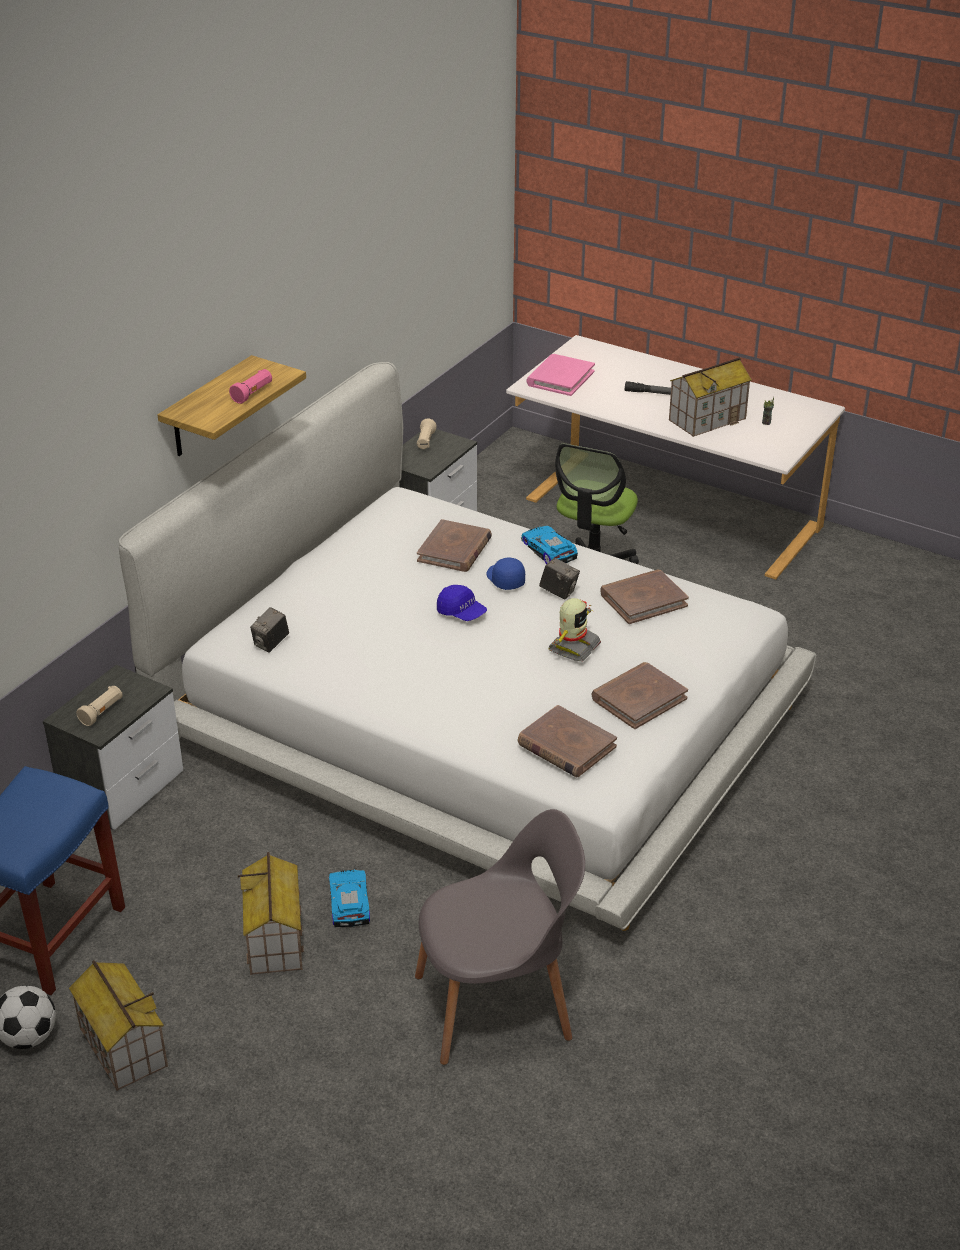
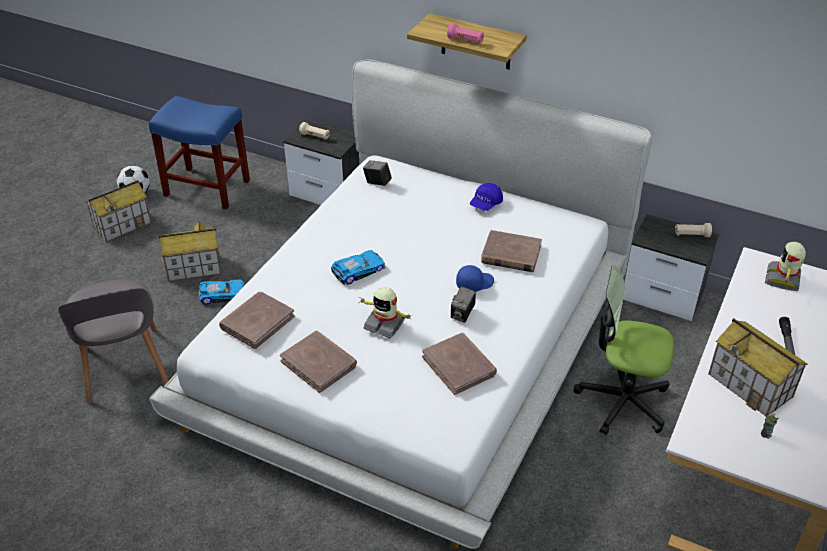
camera: 85 degrees right, 5 degrees up
blue cap [437,585,487,621] -> blue cap moved to [470,183,503,211]
toy car [521,526,578,564] -> toy car moved to [331,250,386,285]
pink book [527,354,595,396] -> toy robot [765,242,806,291]

